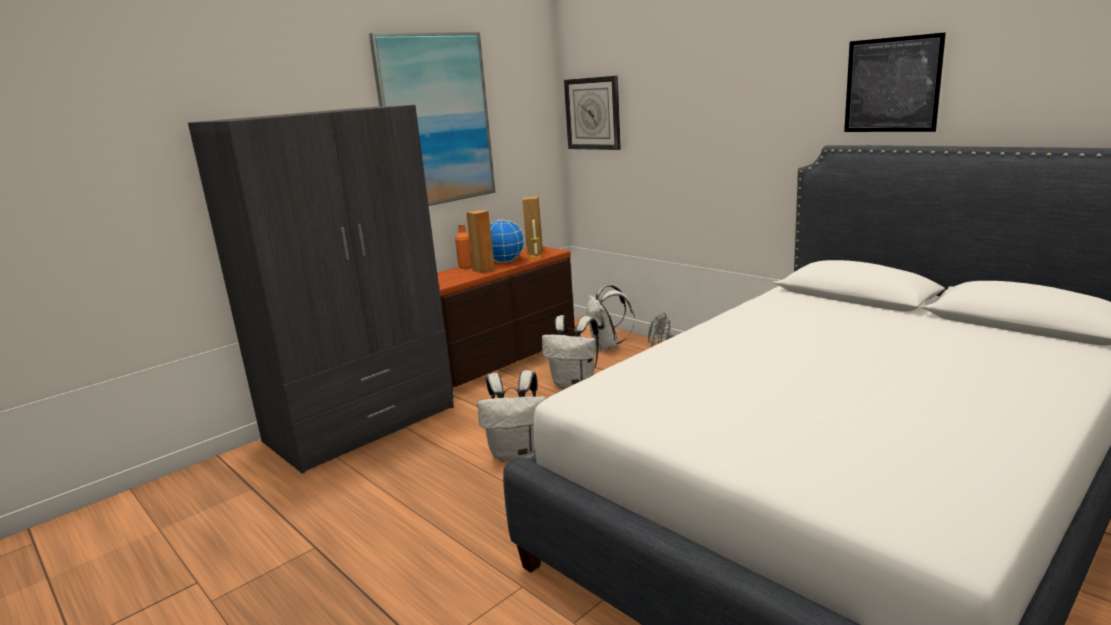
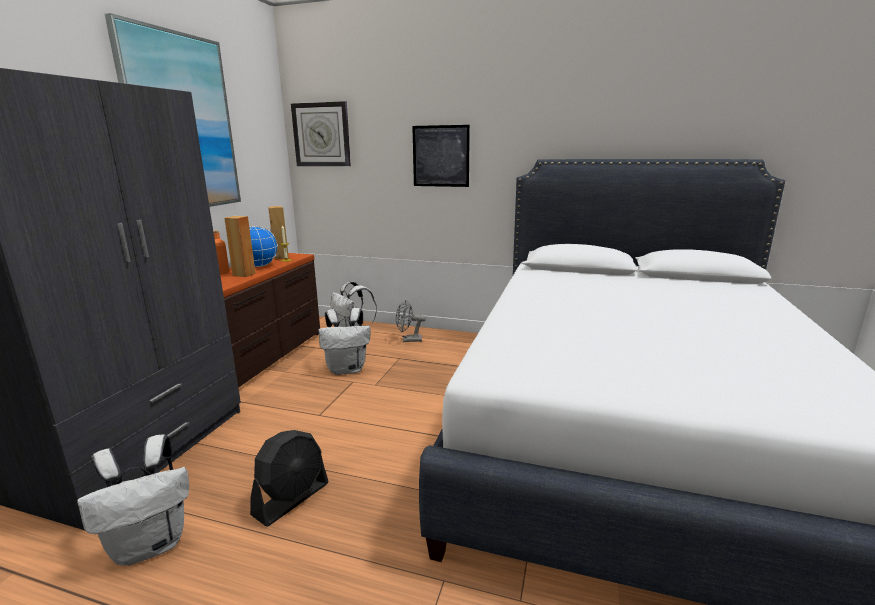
camera: 30 degrees left, 0 degrees up
white backpack [477,370,546,462] -> white backpack moved to [77,434,189,566]
picture [844,32,946,132] -> picture moved to [412,125,470,187]
none -> black fan [250,430,329,526]

